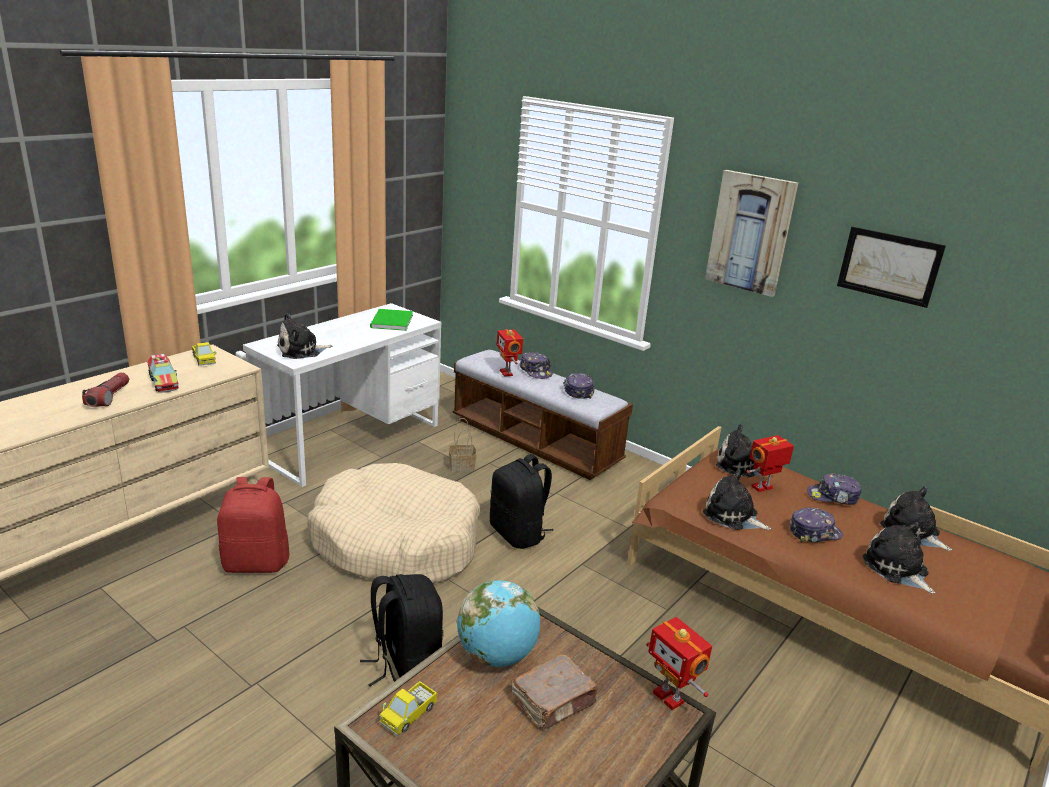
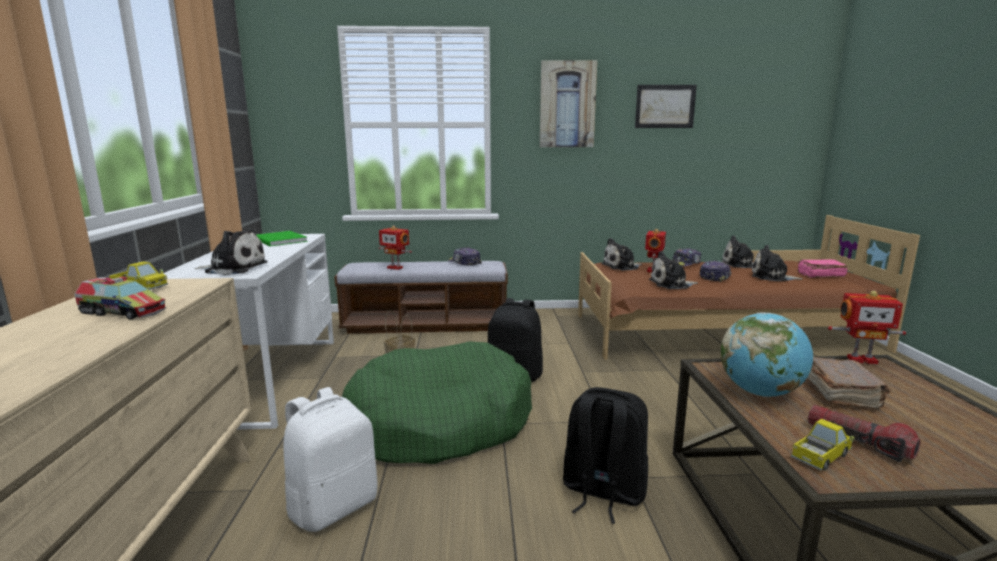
camera: 40 degrees left, 10 degrees down
flashlight [82,372,129,407] -> flashlight moved to [808,405,920,462]
red backpack [217,477,290,573] -> white backpack [283,387,378,532]
plush toy [277,313,333,359] -> plush toy turned 105 degrees counterclockwise [195,229,268,275]
beige dog bed [307,463,480,584] -> green dog bed [342,341,532,464]
toy truck [379,681,438,736] -> toy truck turned 120 degrees counterclockwise [791,419,854,471]
cap [520,352,553,379] -> none
none -> pink book [798,259,848,278]

